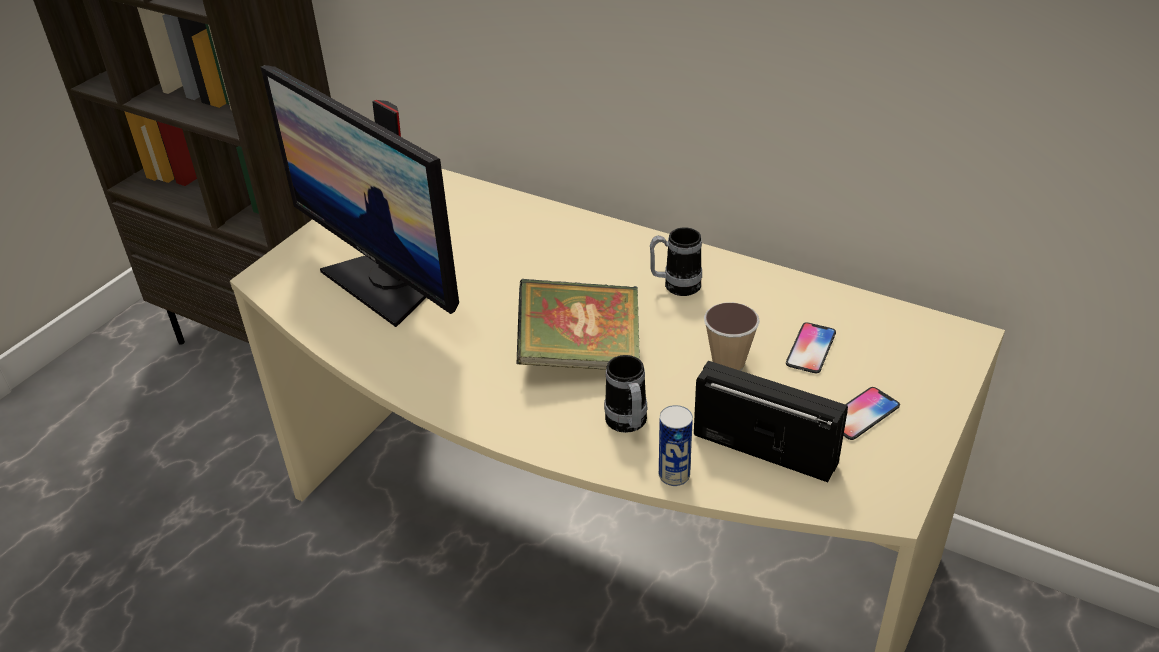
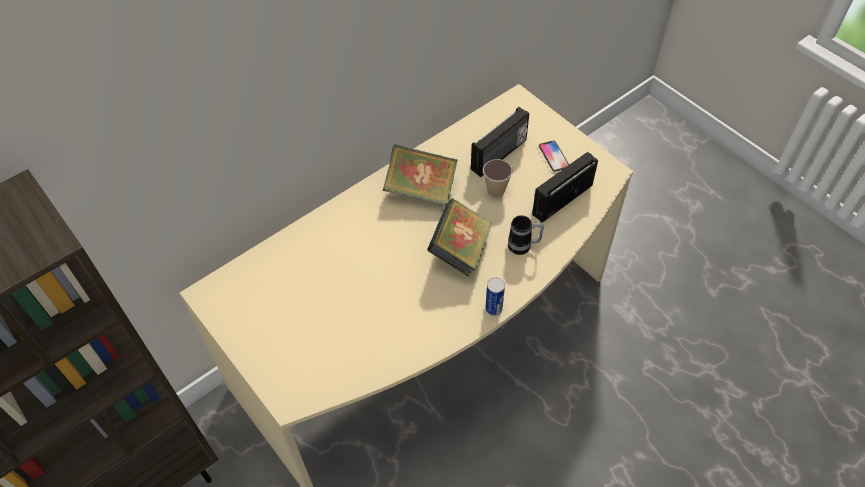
camera: 70 degrees left, 15 degrees up
monitor [261,65,459,327] -> none
mug [650,227,702,296] -> book [383,144,458,206]
can [659,405,693,486] -> can moved to [485,278,505,316]
phone [786,322,836,373] -> radio [471,107,529,177]

